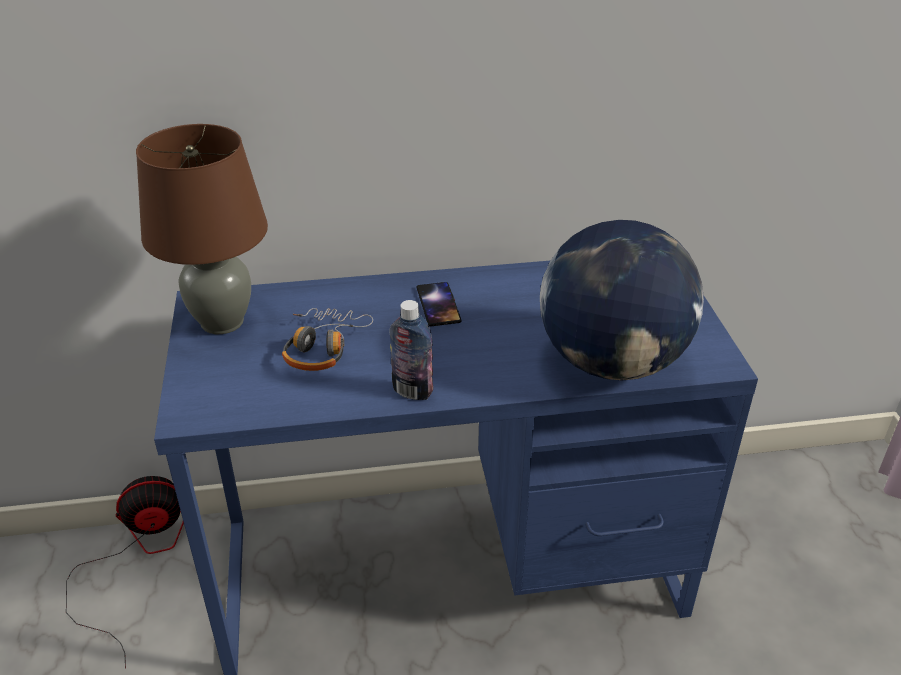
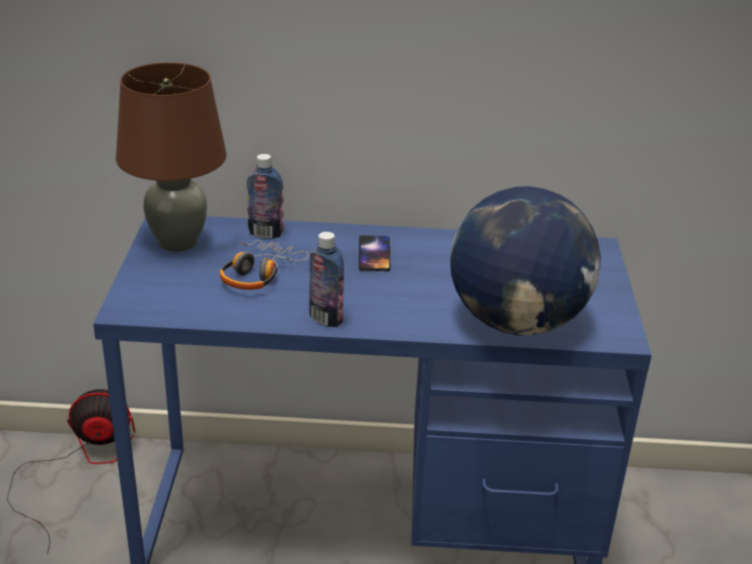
camera: 10 degrees right, 5 degrees down
none -> bottle [246,154,284,239]

